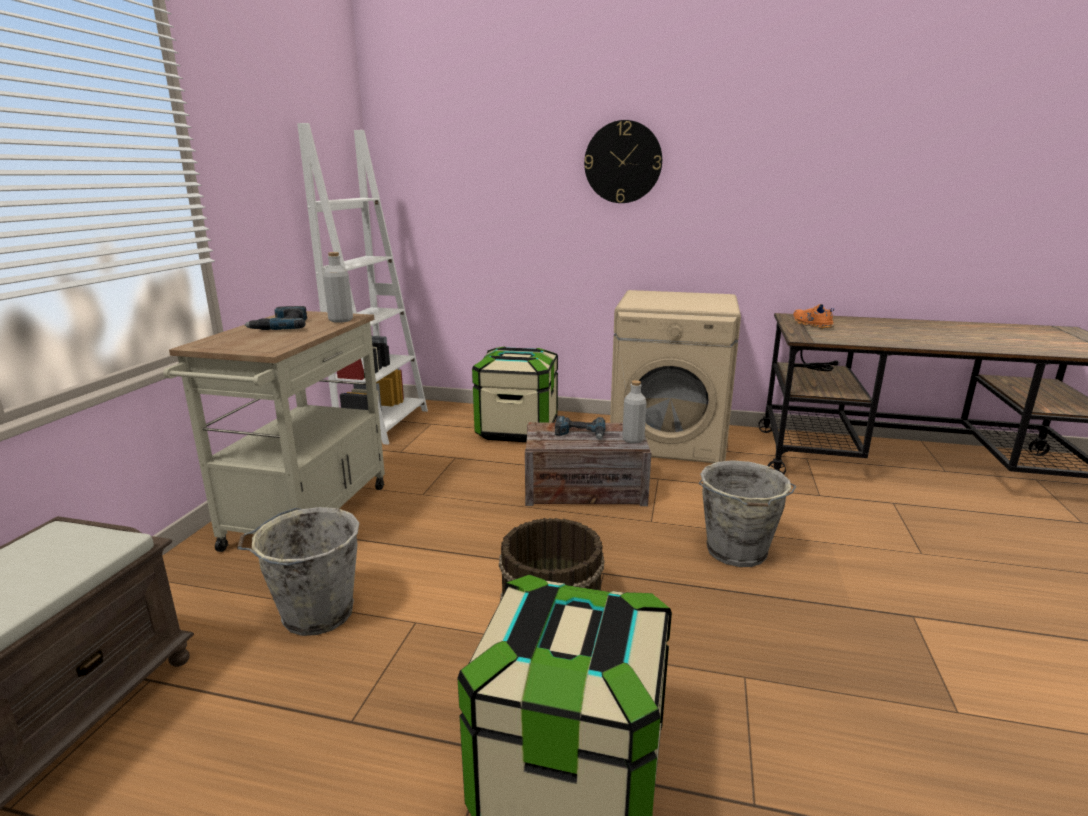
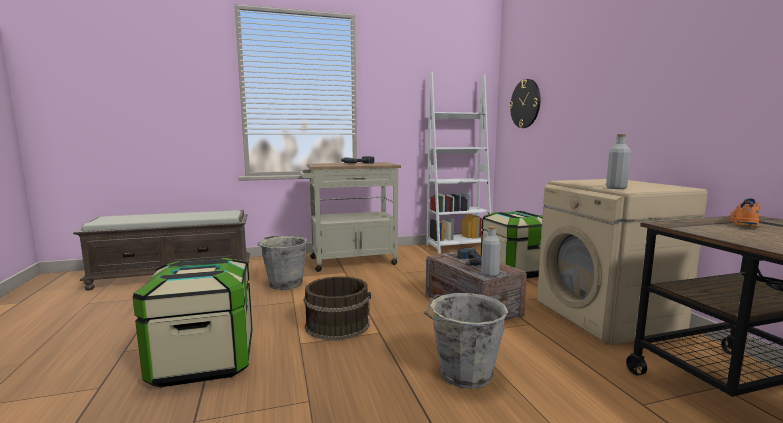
camera: 60 degrees right, 10 degrees down
grey bottle [323,252,353,323] -> grey bottle moved to [606,134,631,189]
wall clock [584,120,662,203] -> wall clock moved to [509,79,540,128]

